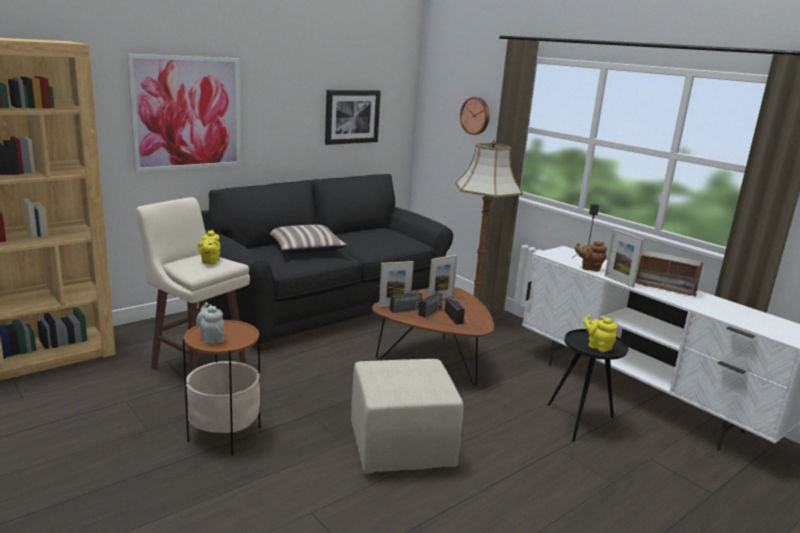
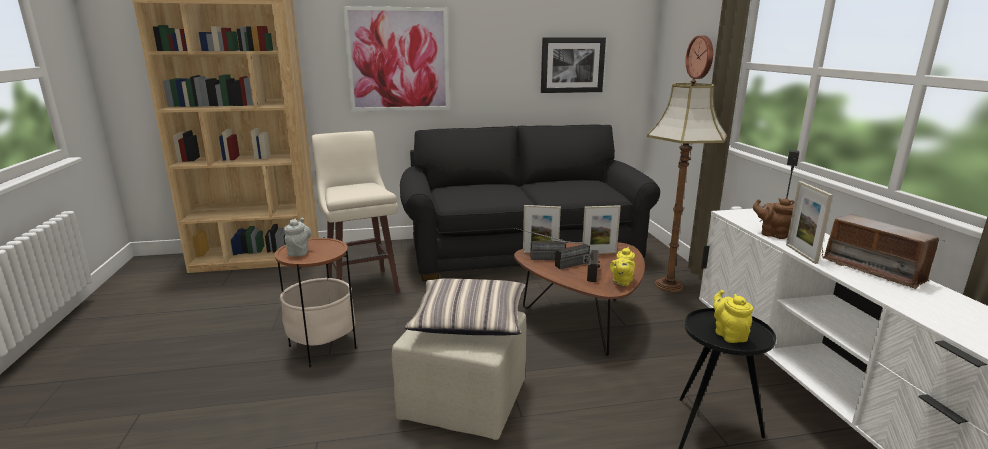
camera: 30 degrees right, 0 degrees up
yellow teapot [197,230,220,265] -> yellow teapot moved to [610,247,635,286]
pillow [269,225,348,254] -> pillow moved to [405,278,525,336]

